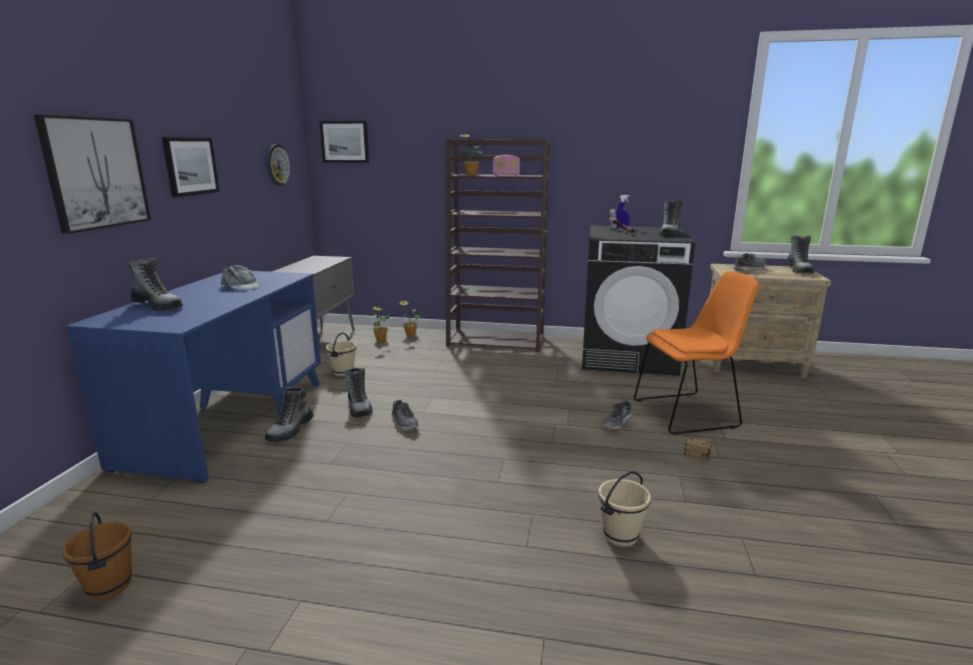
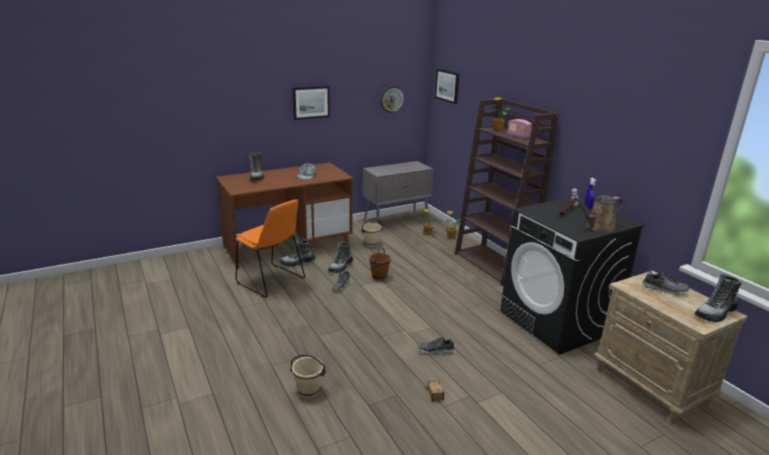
camera: 50 degrees right, 5 degrees up
picture [34,115,151,234] -> none
brown bucket [62,512,132,600] -> brown bucket moved to [369,248,391,280]
blue desk [65,271,321,483] -> brown desk [216,163,354,268]
orange chair [634,272,759,435] -> orange chair moved to [236,199,305,297]
boot [659,199,683,236] -> brown watering can [574,195,623,232]

